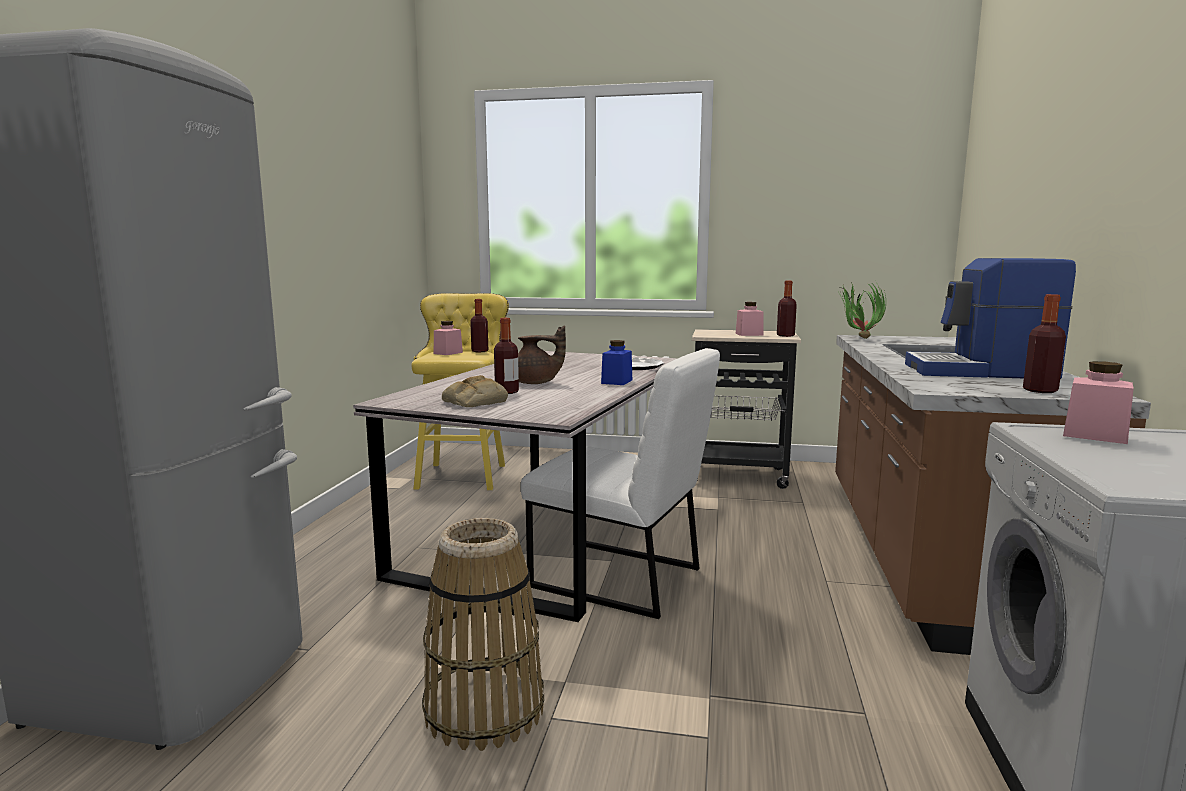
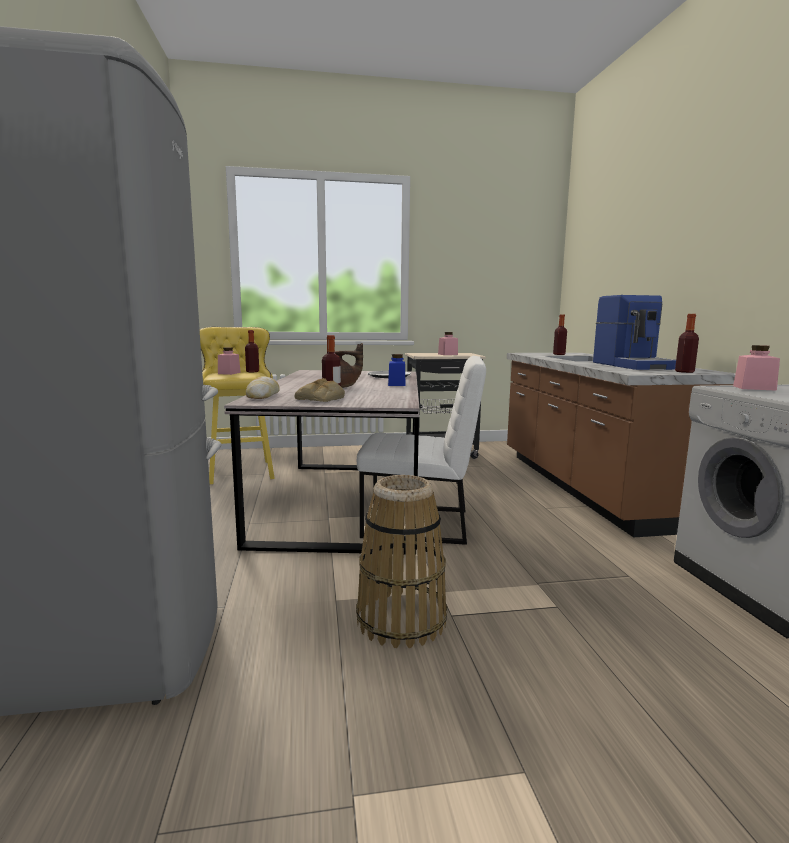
camera: 20 degrees left, 0 degrees up
bottle [777,281,797,337] -> bottle moved to [553,314,567,355]
potted plant [838,284,886,339] -> none
coffee machine [905,258,1076,379] -> coffee machine turned 90 degrees counterclockwise [593,295,676,370]
none -> bread [246,376,280,399]

